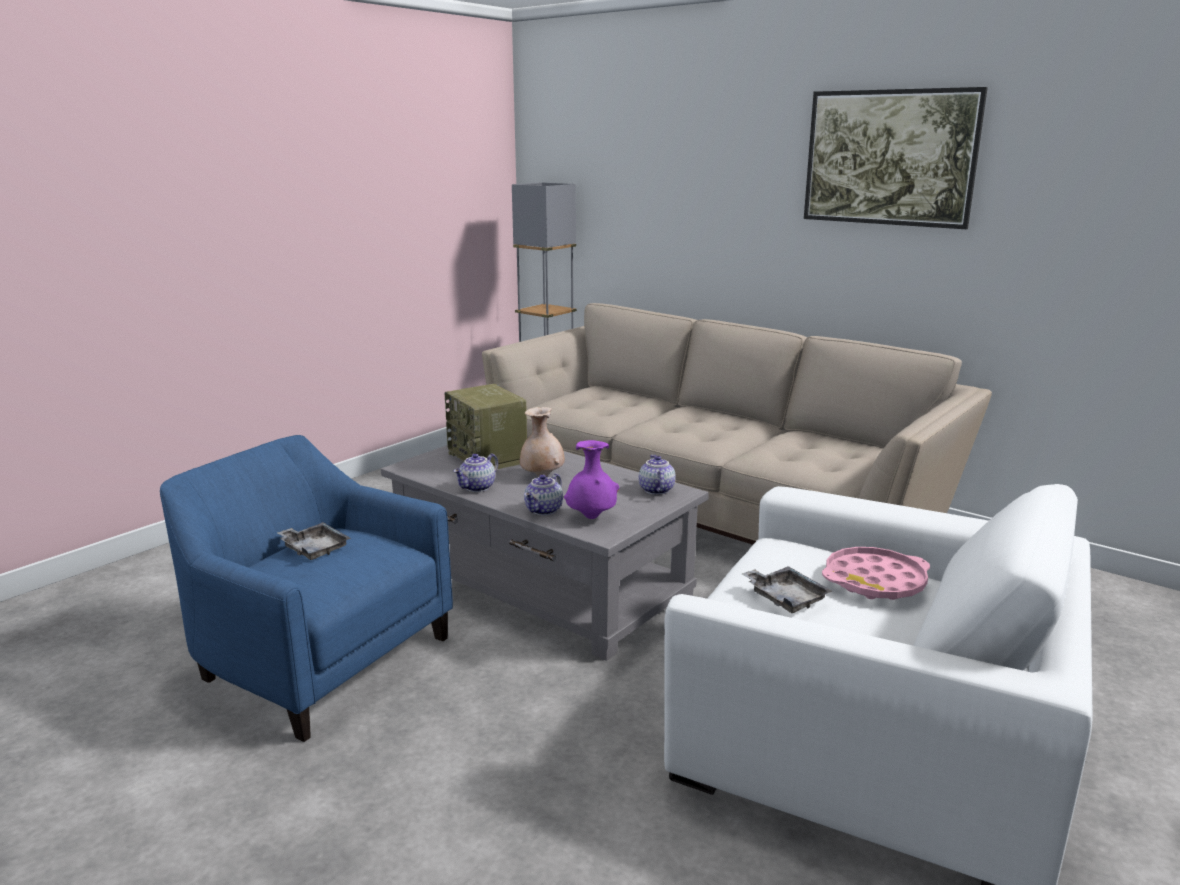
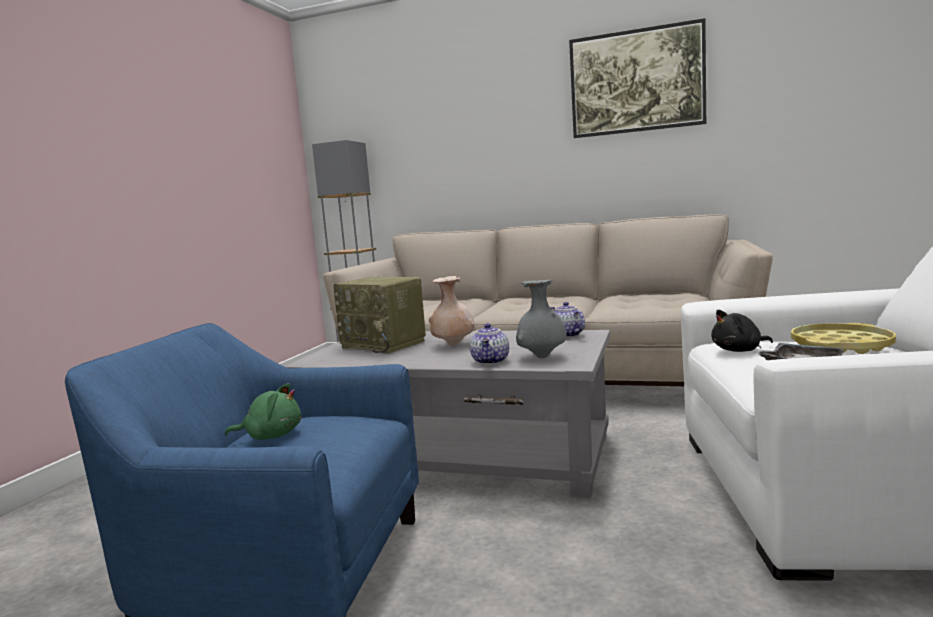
camera: 20 degrees left, 10 degrees down
grey tray [277,522,351,560] -> green plush toy [225,383,302,440]
teapot [453,453,498,492] -> none
purple vase [564,440,619,519] -> grey vase [516,280,567,358]
pink tray [822,547,930,600] -> yellow tray [791,323,896,354]
none -> black plush toy [711,310,773,352]

